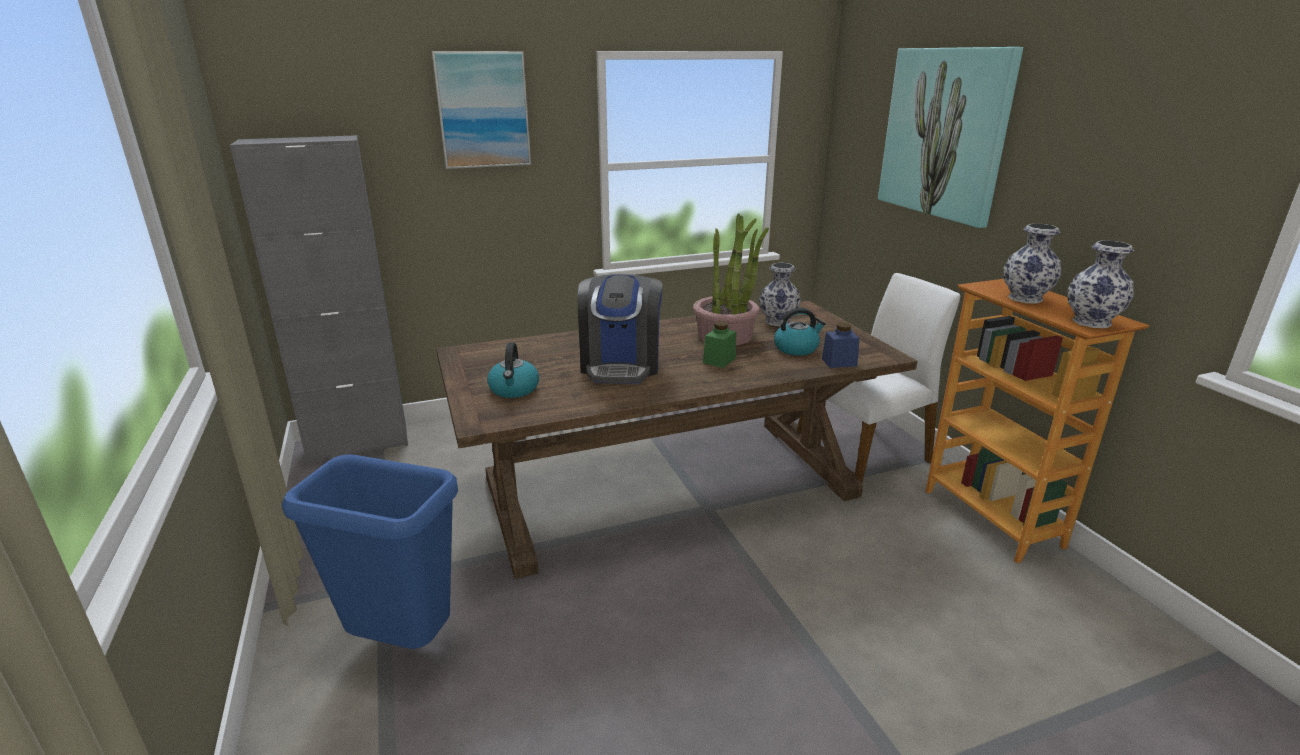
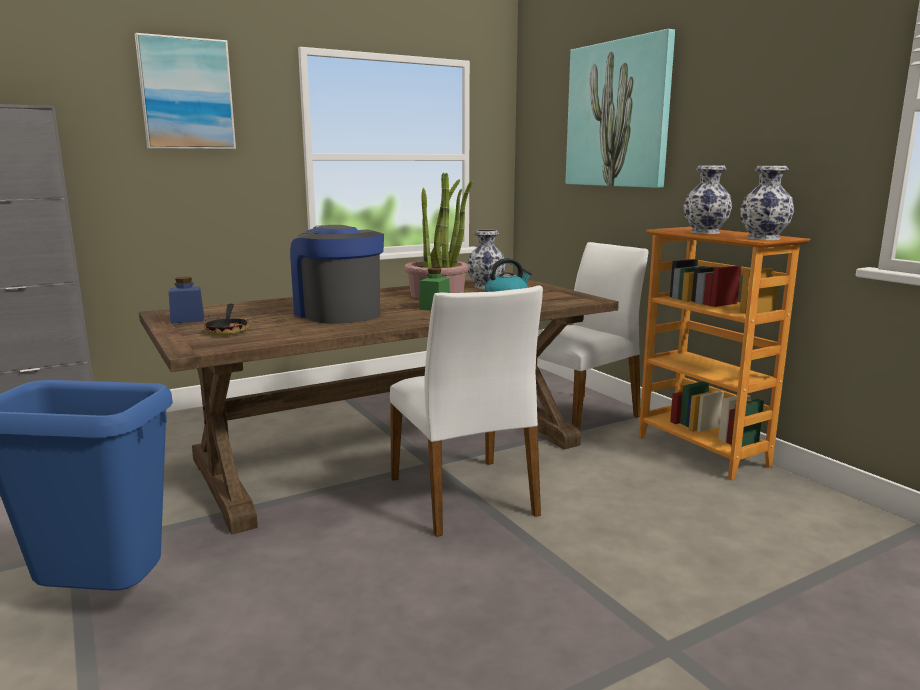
camera: 10 degrees left, 10 degrees down
kettle [487,342,539,398] -> frying pan [204,304,249,335]
coffee machine [578,274,663,384] -> coffee machine turned 150 degrees clockwise [290,225,384,324]
blue jar [822,322,860,368] -> blue jar moved to [169,277,204,323]
none -> white chair [390,286,543,537]

